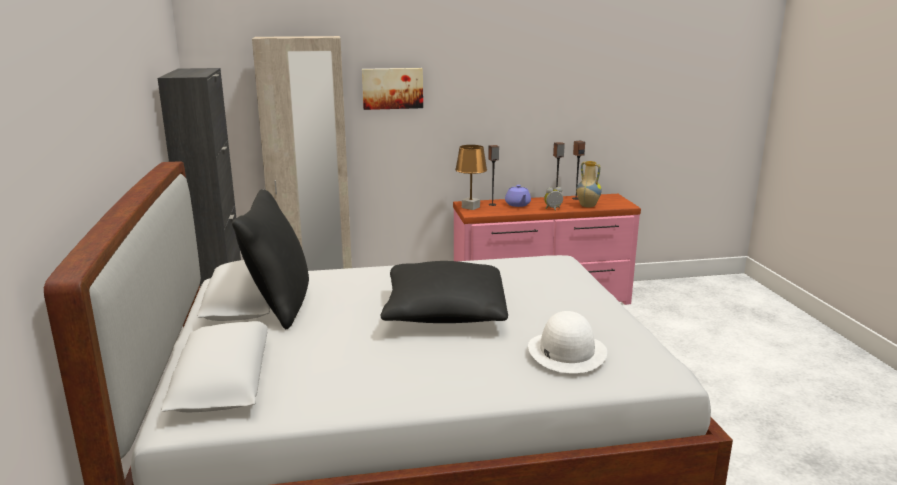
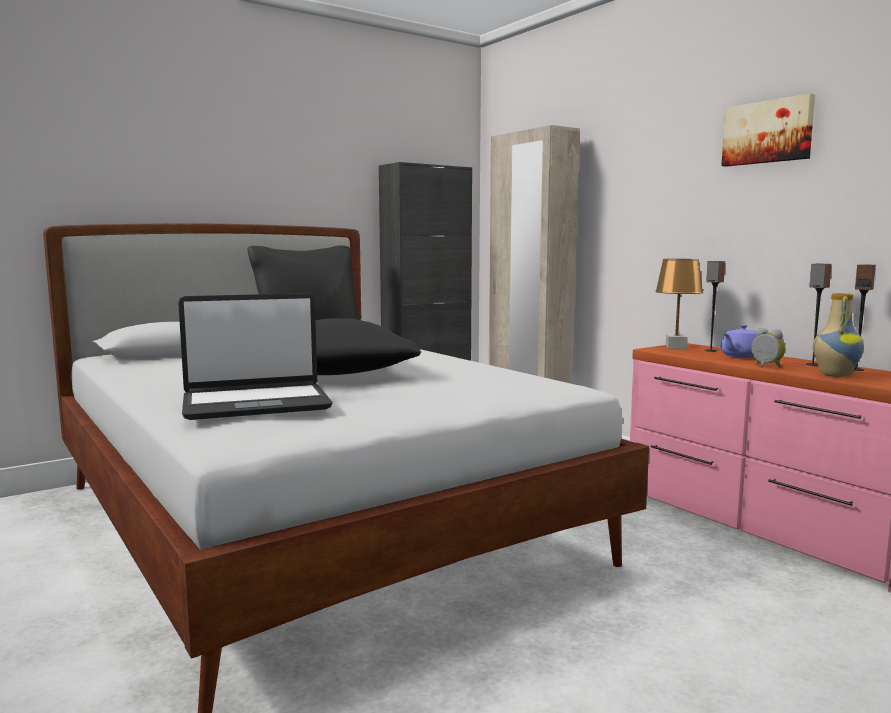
camera: 65 degrees right, 10 degrees down
picture [362,68,423,110] -> picture moved to [721,93,815,167]
white hat [528,311,607,373] -> laptop [178,293,333,420]

